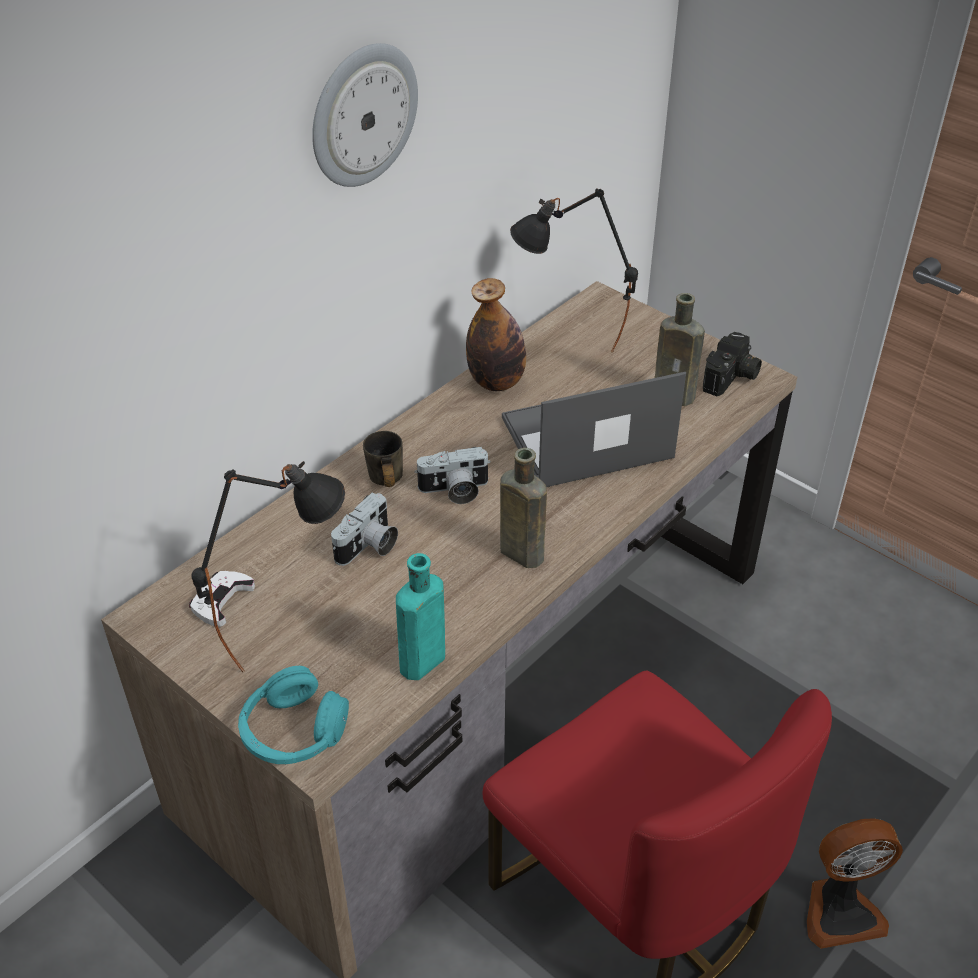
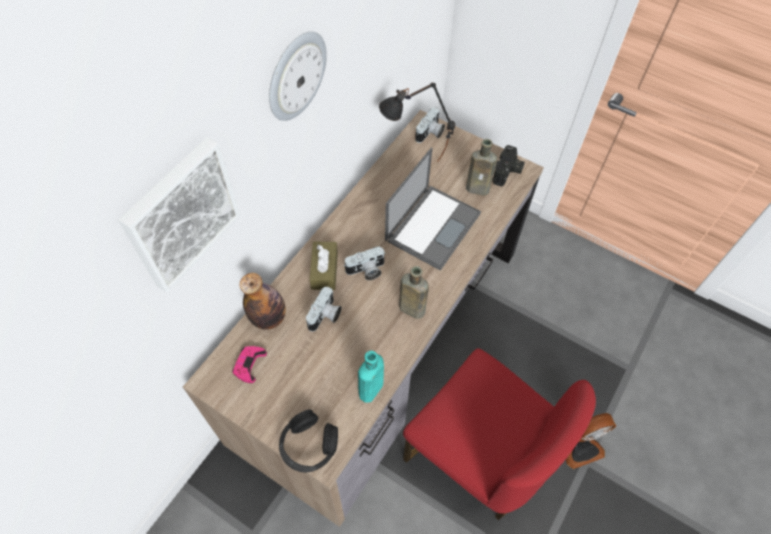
camera: 10 degrees left, 15 degrees up
white game controller [189,571,255,627] -> pink game controller [232,346,267,383]
black table lamp [191,461,345,672] -> none
turquoise headphones [238,666,349,764] -> black headphones [279,409,338,472]
grey mug [363,431,403,487] -> brown tissue box [309,241,338,290]
bottle [466,278,526,391] -> bottle moved to [240,273,286,330]
laptop [502,372,686,487] -> laptop turned 150 degrees clockwise [385,147,481,271]
none -> picture [118,137,240,293]
none -> camera [415,107,445,143]

